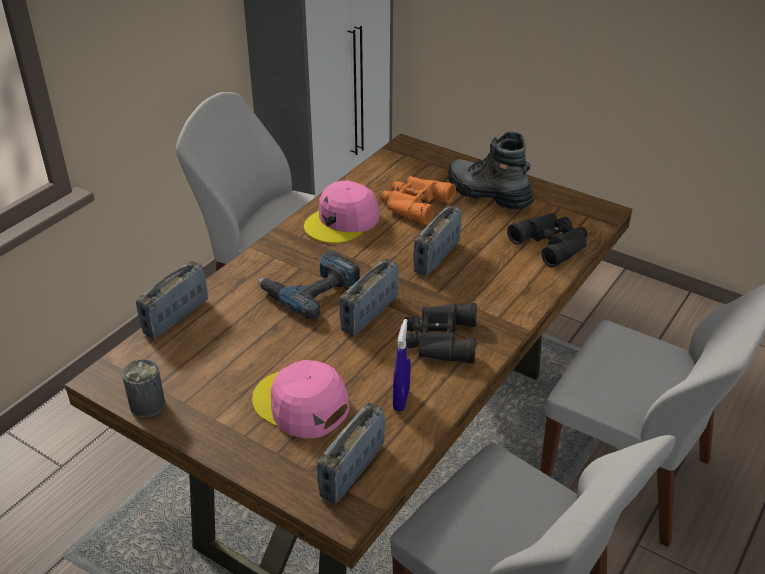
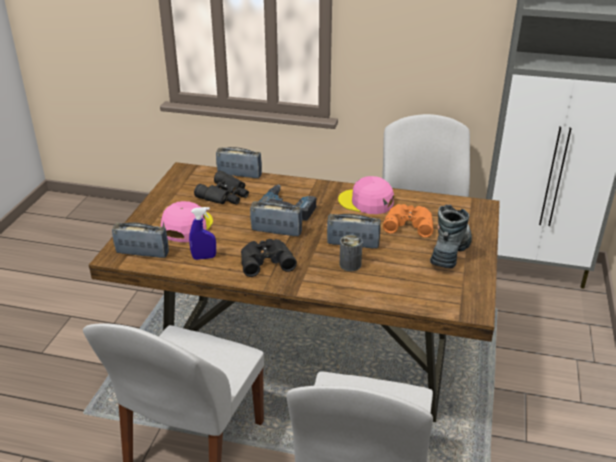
camera: 70 degrees right, 5 degrees down
can [122,359,165,418] -> can moved to [340,235,363,271]
black binoculars [507,213,587,267] -> black binoculars moved to [194,170,249,205]

